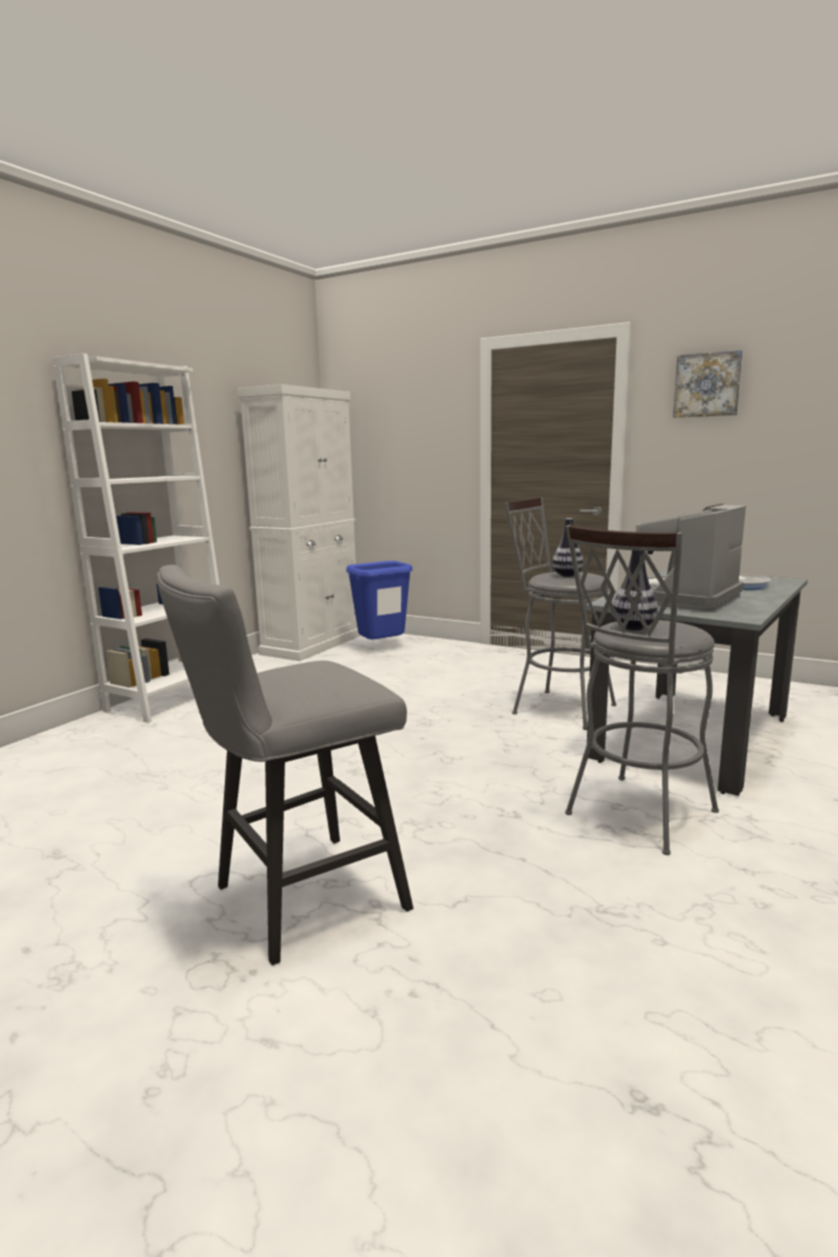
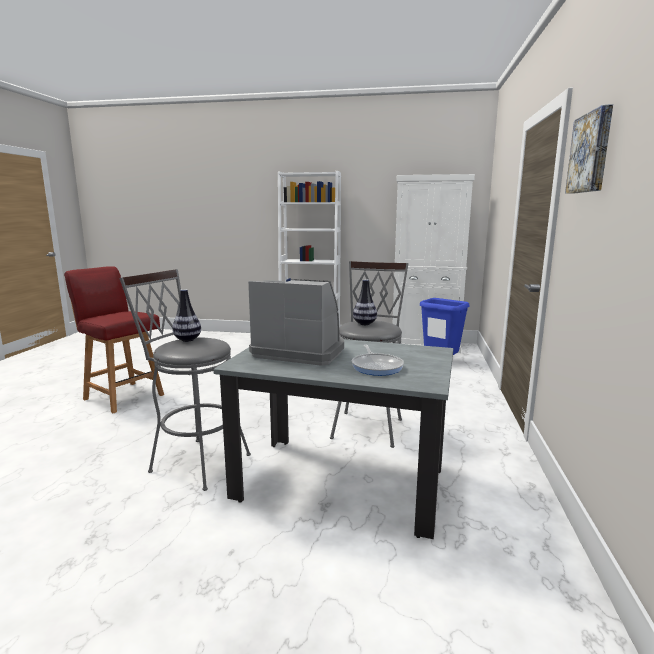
camera: 70 degrees right, 0 degrees up
grey stool [157,565,413,965] -> red chair [64,266,164,413]

